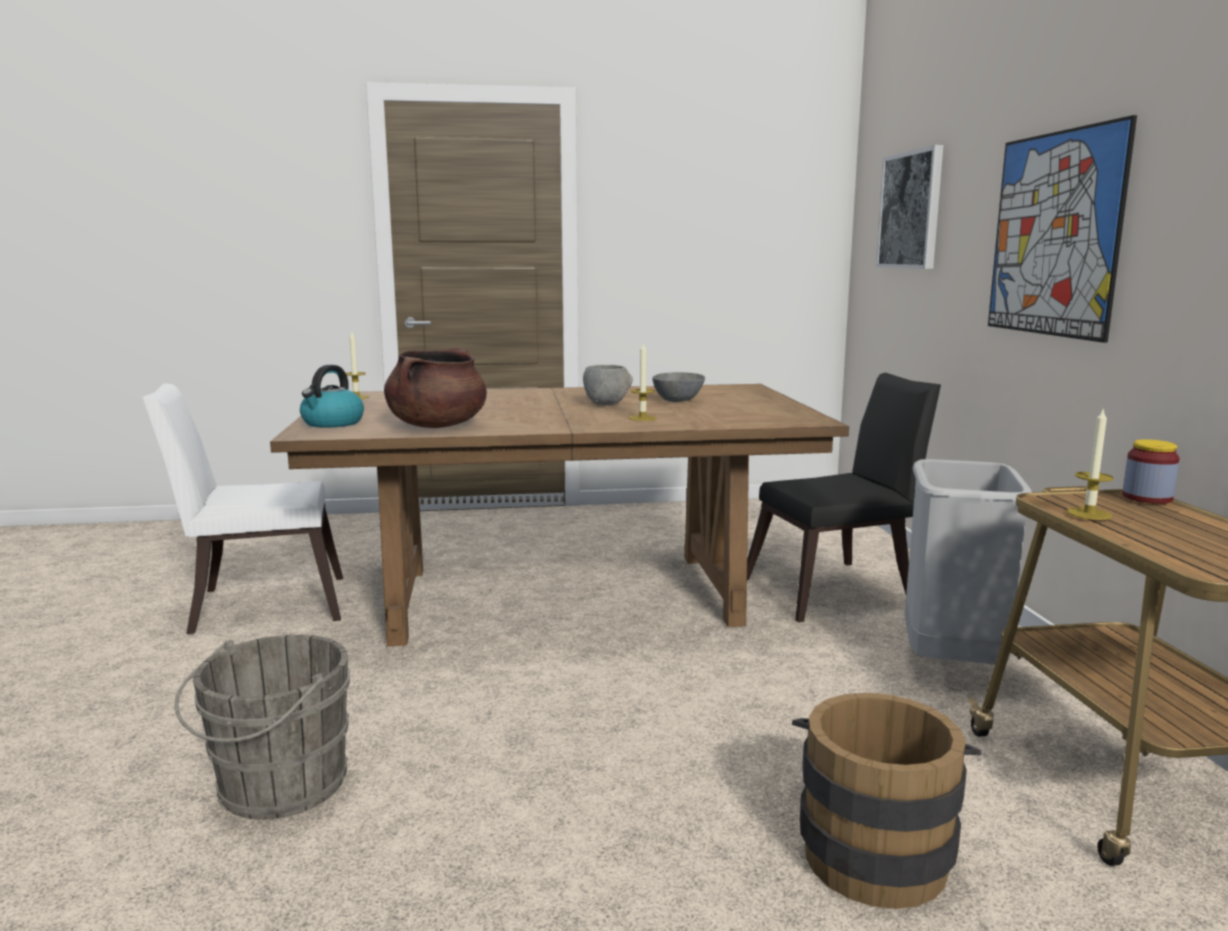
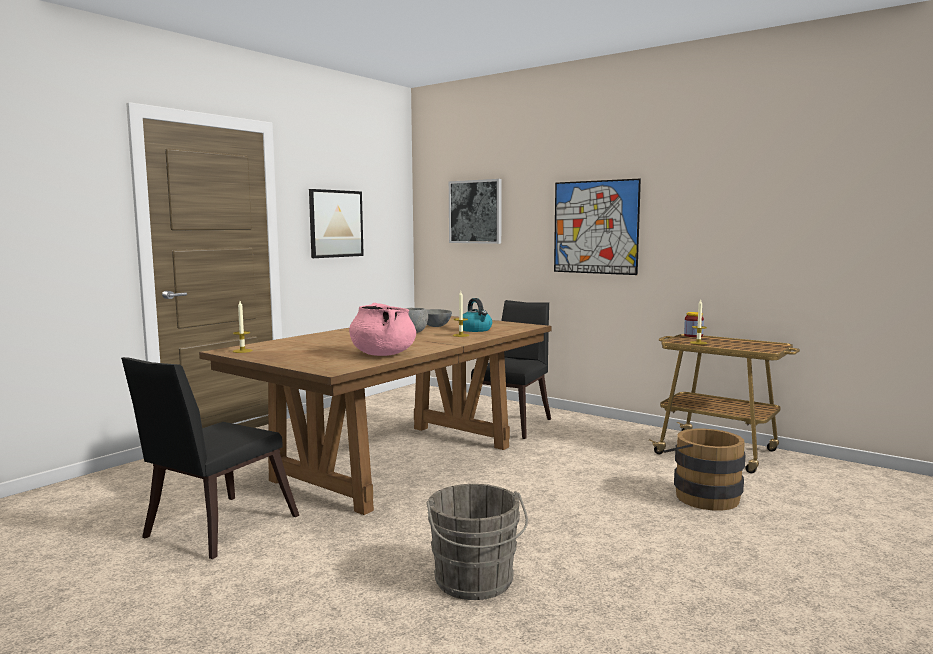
camera: 45 degrees left, 5 degrees down
white chair [143,383,343,634] -> black chair [121,357,299,559]
kettle [300,365,364,428] -> kettle moved to [463,298,492,332]
brown cooking pot [384,348,487,428] -> pink cooking pot [349,303,416,356]
grey trash can [905,459,1032,665] -> none
none -> picture [309,189,364,258]

